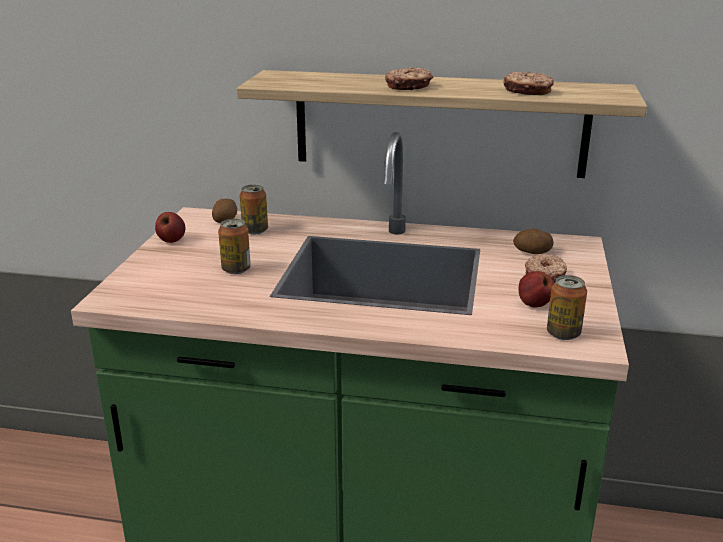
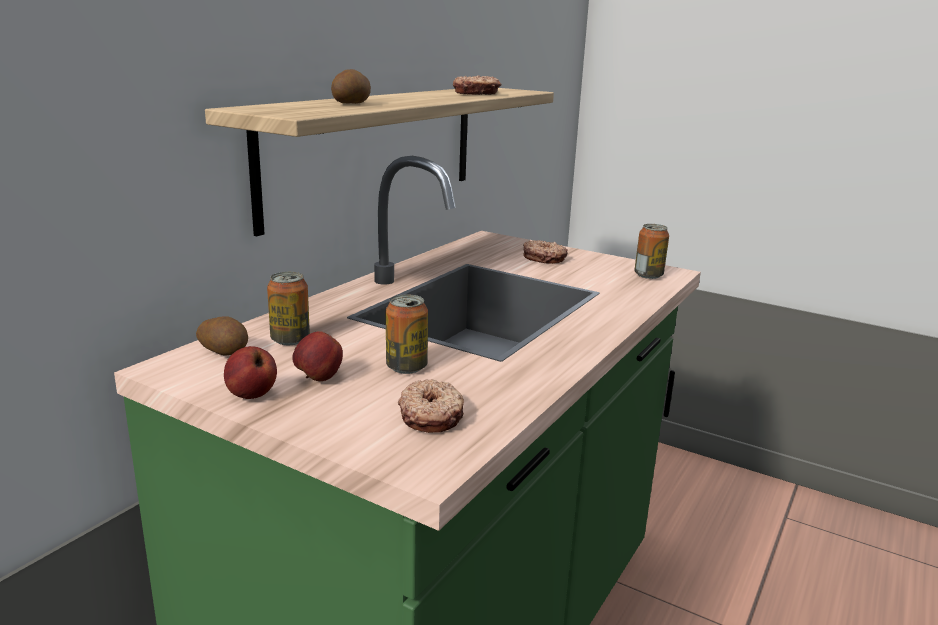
camera: 70 degrees left, 5 degrees down
donut [385,67,434,90] -> donut moved to [398,379,464,433]
potato [513,228,554,254] -> potato moved to [331,69,371,104]
apple [518,271,554,307] -> apple moved to [292,331,343,381]

